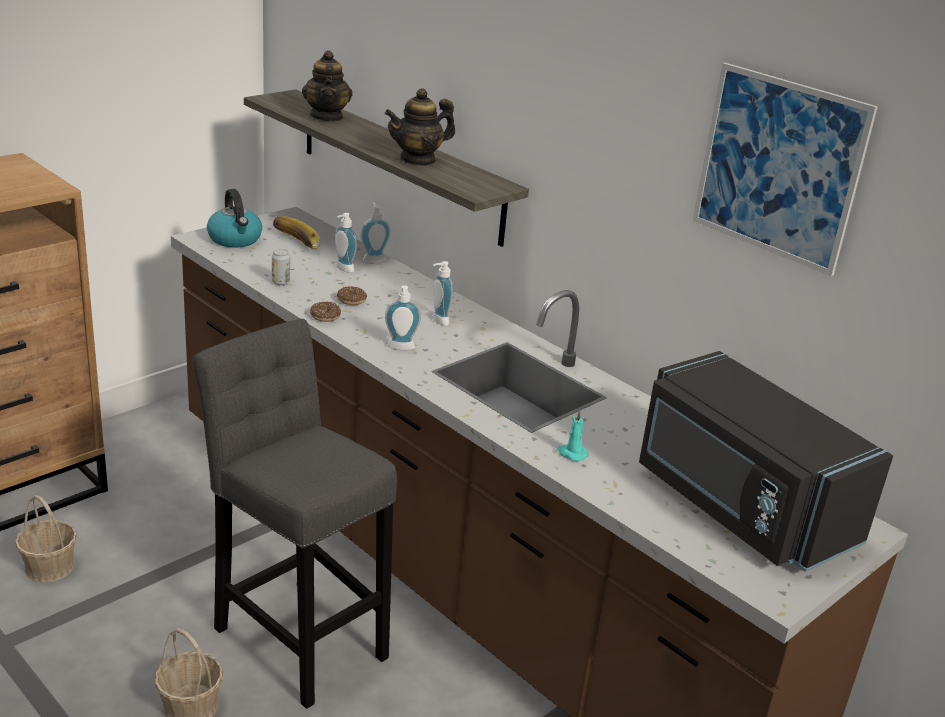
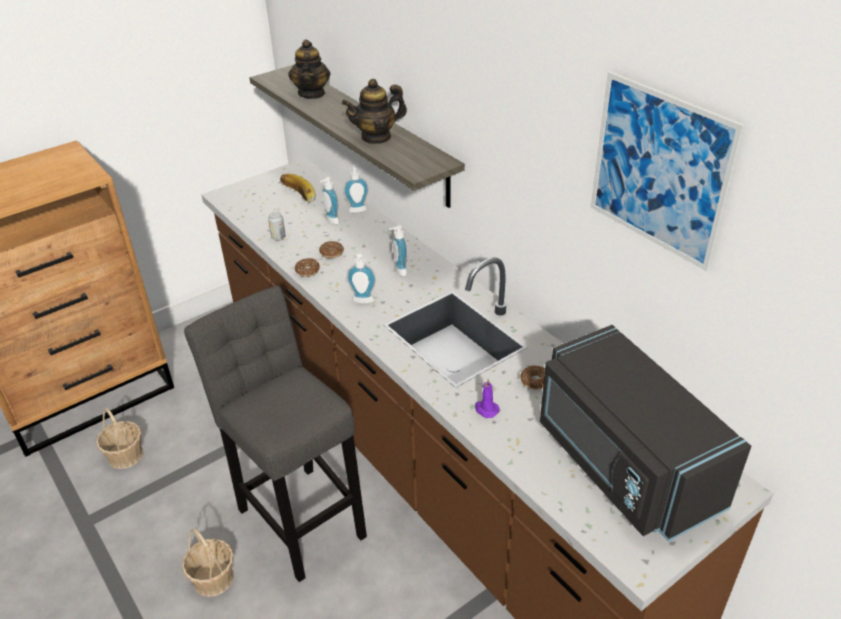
camera: 10 degrees right, 10 degrees up
kettle [207,189,262,248] -> none
turquoise candle [558,410,588,461] -> purple candle [475,379,499,418]
none -> donut [520,365,545,389]

